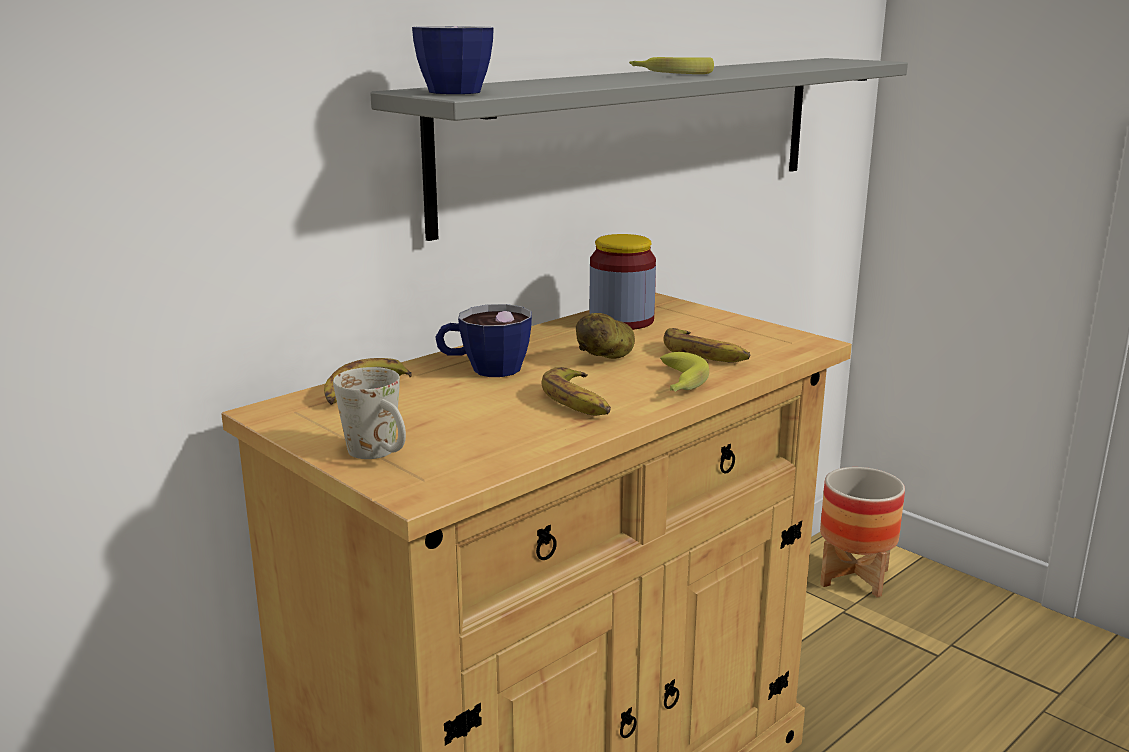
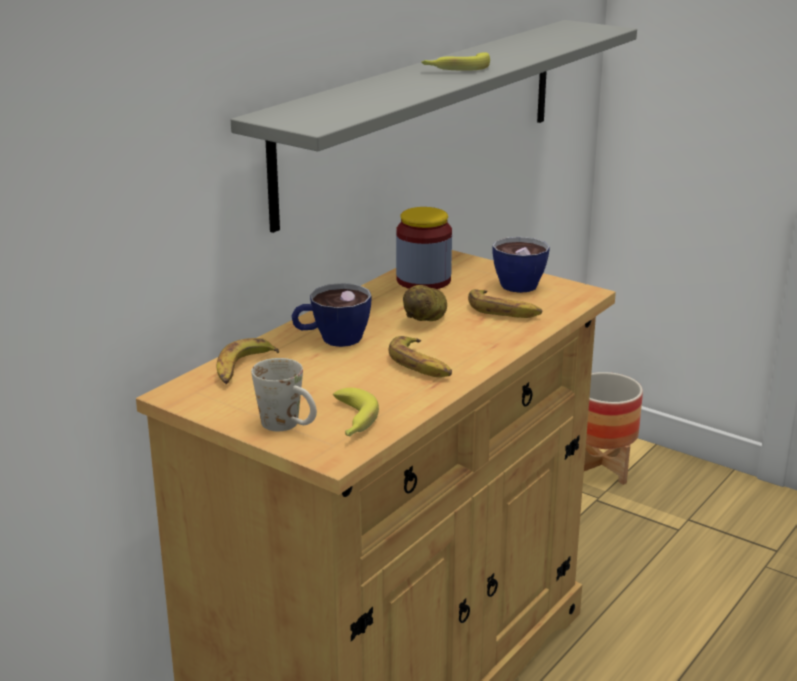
camera: 10 degrees left, 5 degrees up
cup [412,26,494,94] -> cup moved to [492,237,550,293]
banana [660,352,709,392] -> banana moved to [333,388,379,437]

